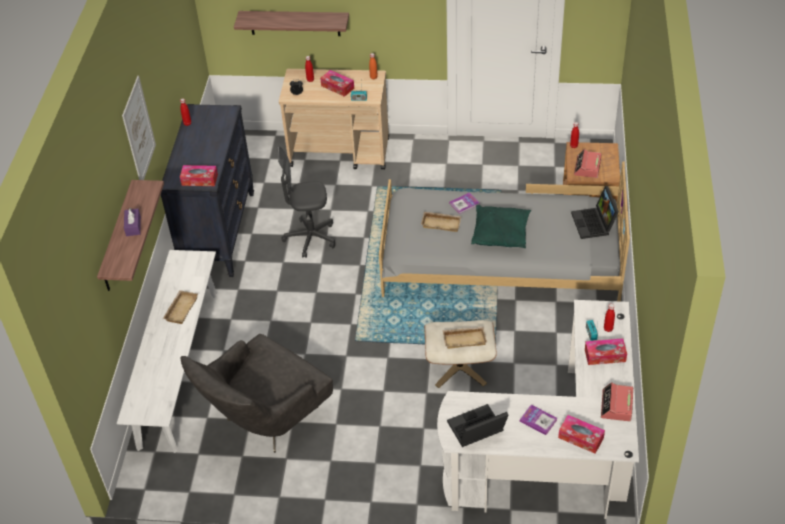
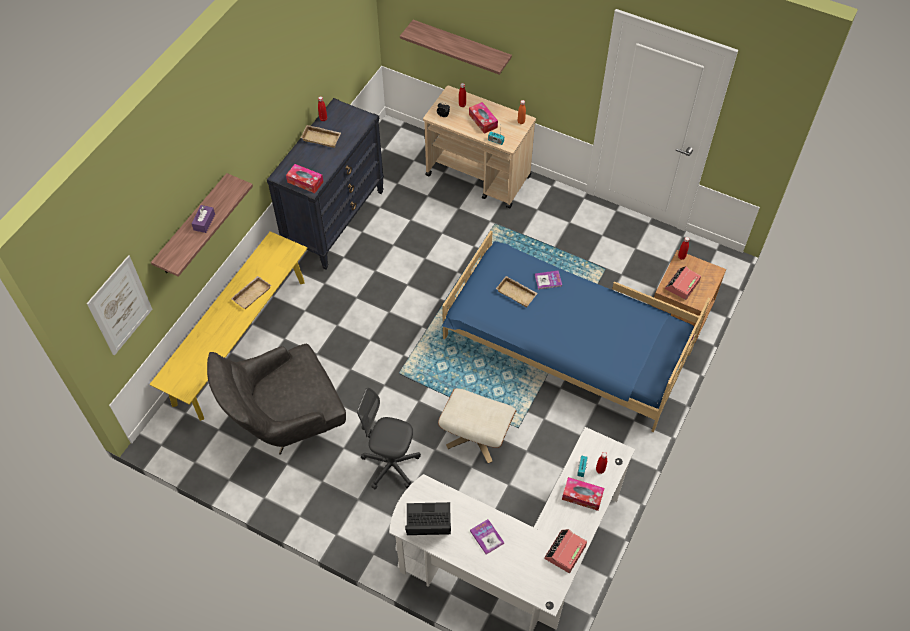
camera: 20 degrees right, 10 degrees up
white bench [117,250,218,453] -> yellow bench [150,231,308,421]
picture [122,76,156,180] -> picture moved to [87,255,152,356]
grey office chair [278,146,335,258] -> grey office chair moved to [357,388,421,489]
grey bed [379,161,630,301] -> blue bed [442,231,710,433]
beige tray [443,327,487,349] -> beige tray moved to [300,125,341,148]
green pillow [471,205,531,248] -> none
tissue box [558,415,605,454] -> none
laptop [571,186,619,239] -> none

